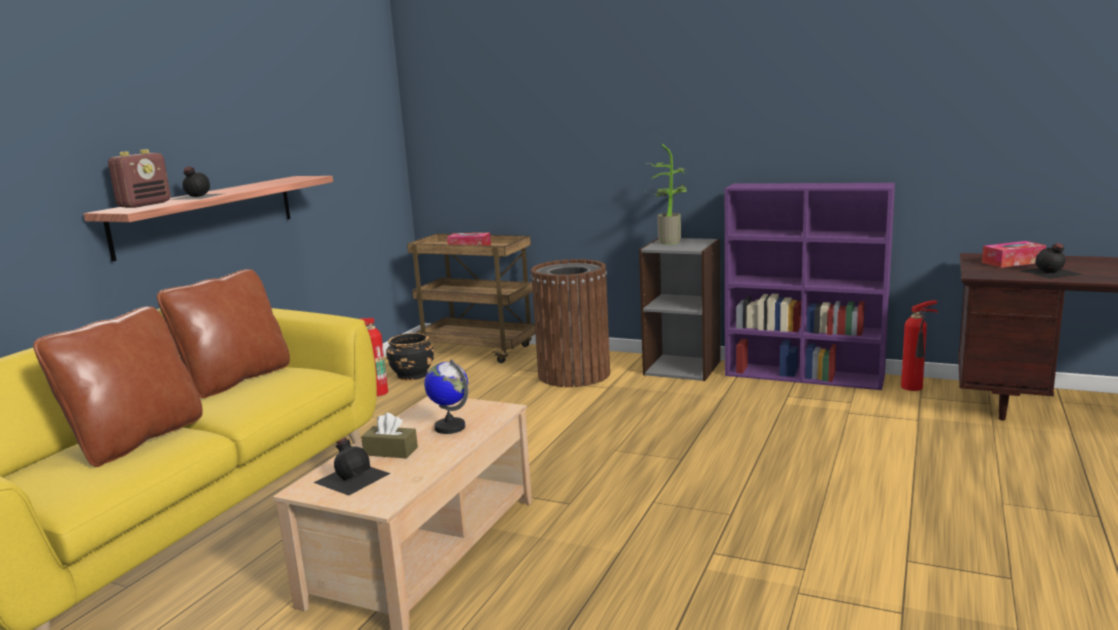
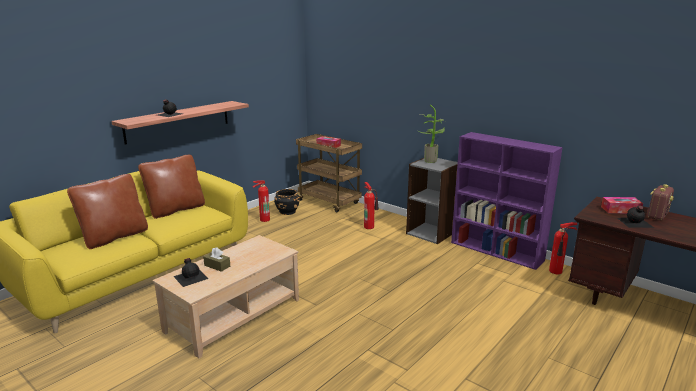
camera: 15 degrees right, 5 degrees up
radio [108,149,171,208] -> radio moved to [648,184,674,220]
globe [424,359,468,434] -> none
brown trash can [531,259,610,387] -> fire extinguisher [364,182,379,229]

